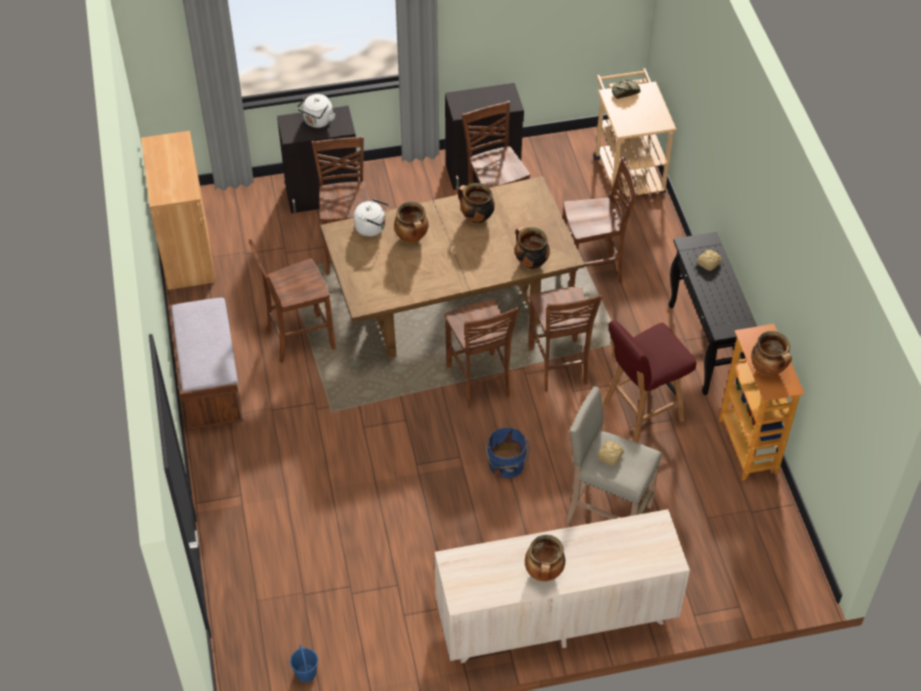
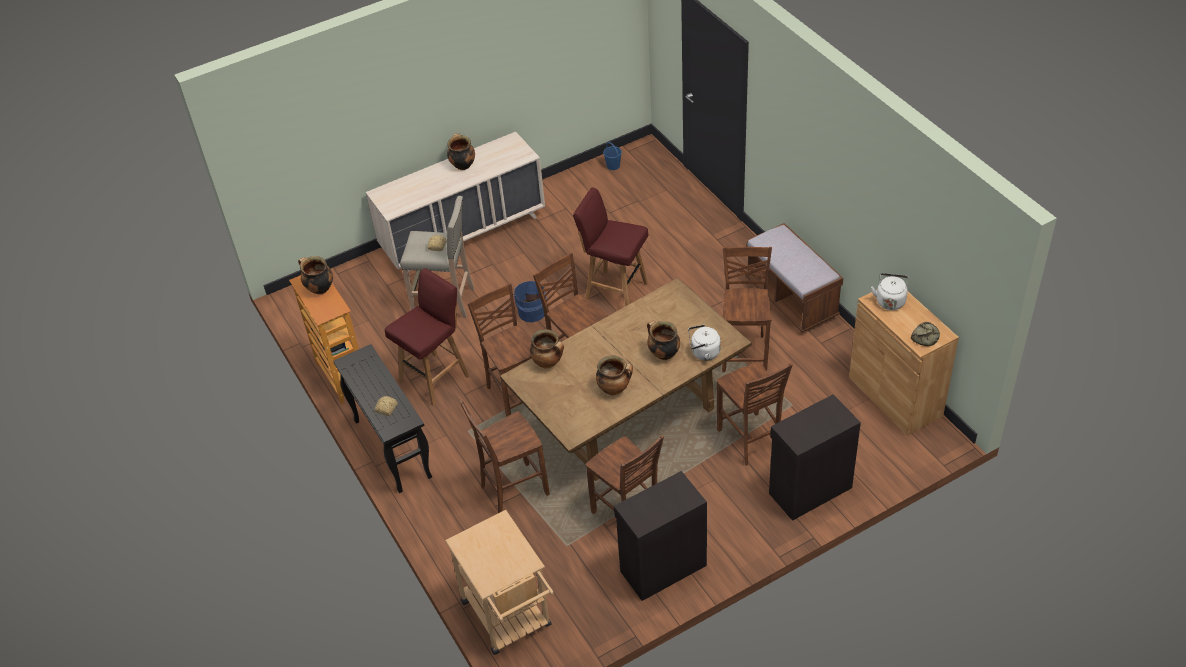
camera: 165 degrees right, 5 degrees down
brown chair [249,239,336,363] -> brown chair turned 45 degrees counterclockwise [722,247,772,372]
white kettle [297,94,336,128] -> white kettle moved to [871,273,908,310]
bread [612,80,641,99] -> bread moved to [911,322,940,346]
none -> red stool [573,188,648,306]

